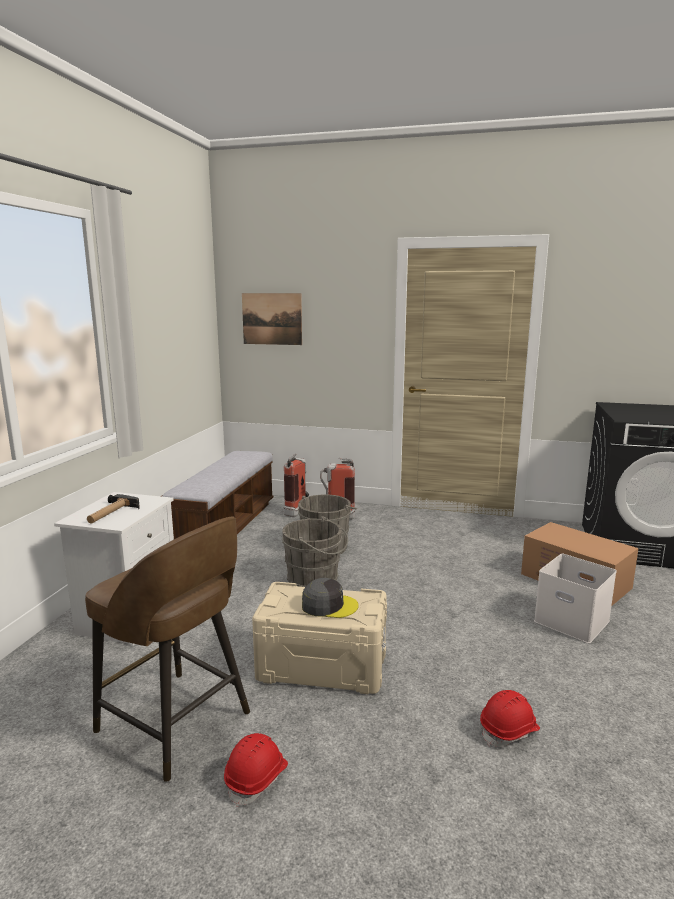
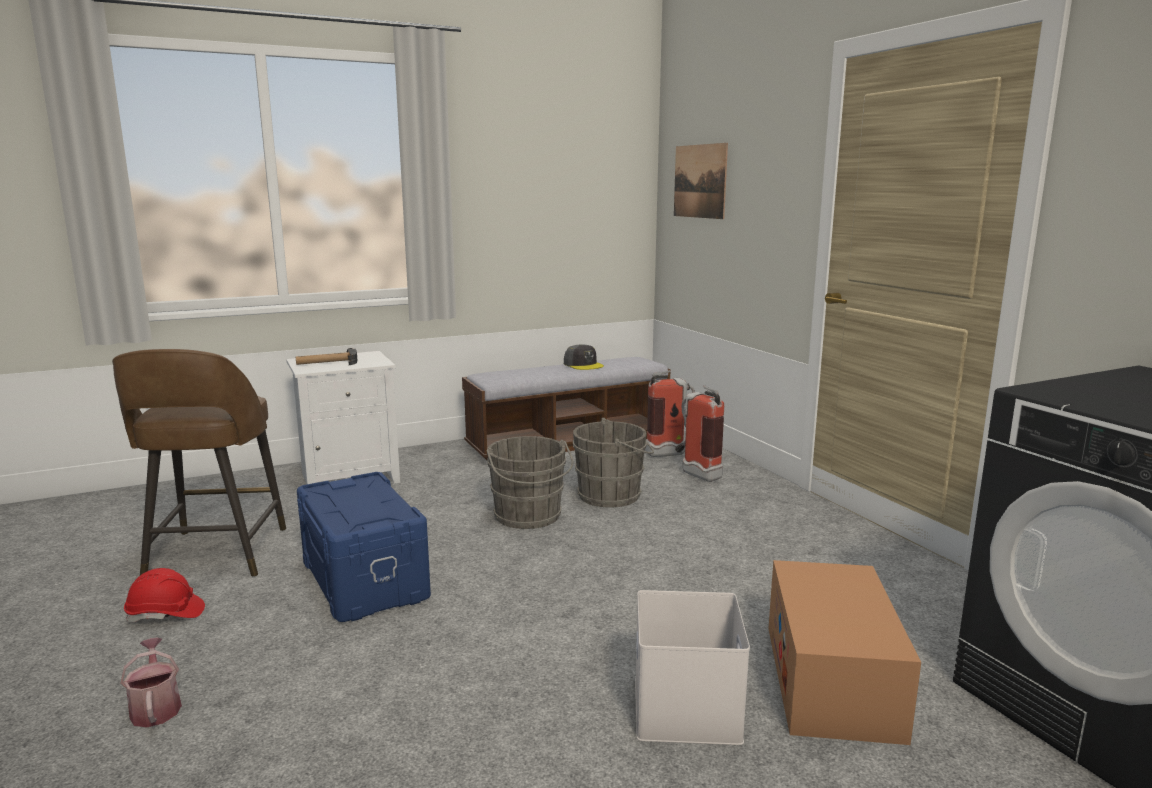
camera: 50 degrees right, 0 degrees up
beige storage box [252,582,387,694] -> blue storage box [297,472,431,622]
grey cap [302,578,359,618] -> grey cap moved to [564,344,604,370]
red hard hat [480,690,540,747] -> none
none -> watering can [120,637,182,728]

